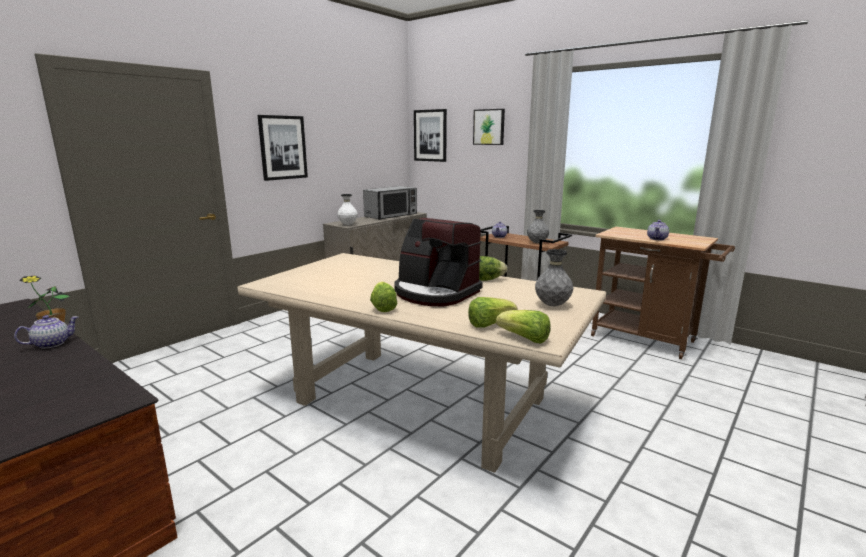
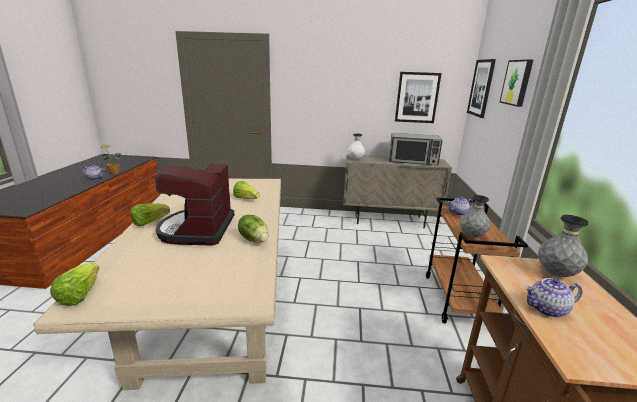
camera: 55 degrees right, 5 degrees up
picture [258,115,308,181] -> picture moved to [395,72,442,123]
lettuce [468,297,518,328] -> lettuce moved to [233,181,260,199]
grey vase [535,249,573,306] -> grey vase moved to [538,215,588,277]

